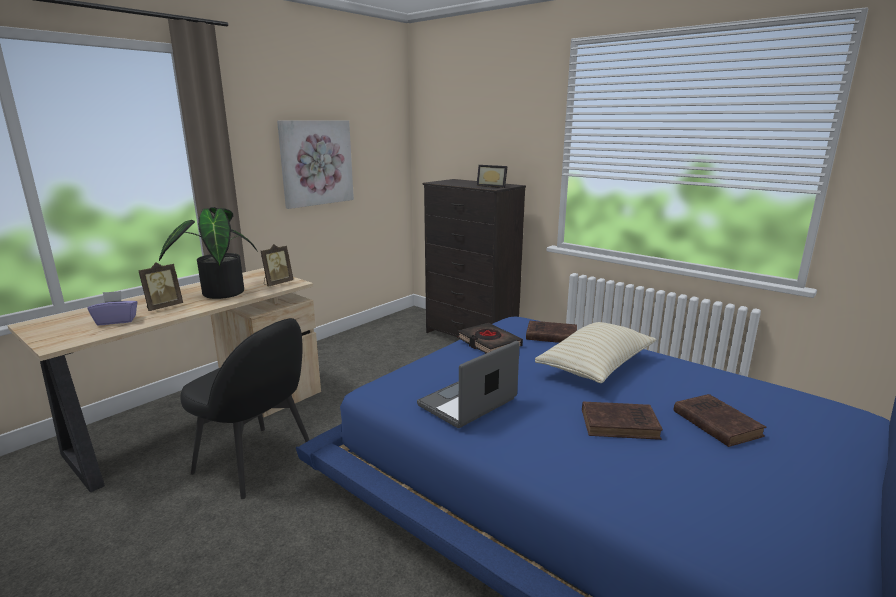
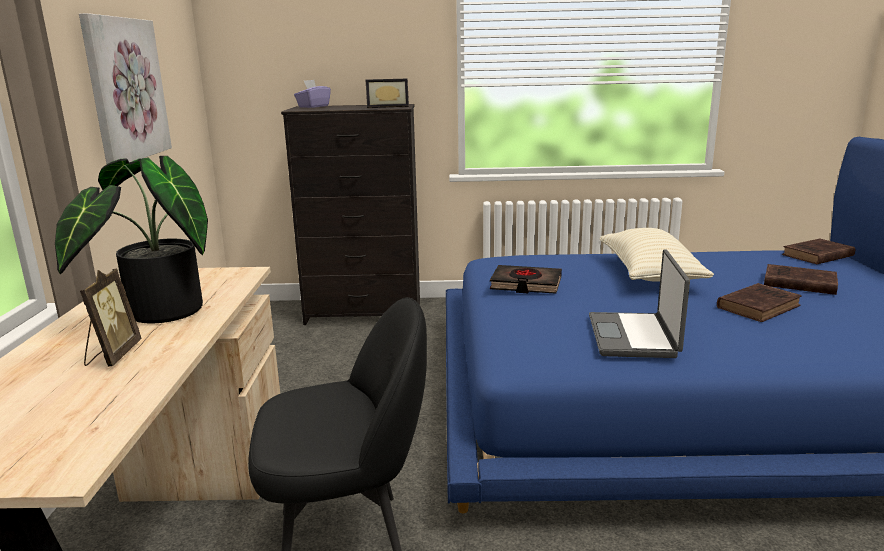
camera: 40 degrees left, 0 degrees up
purple tissue box [88,291,138,325] -> purple tissue box moved to [294,80,331,108]
picture frame [261,244,293,287] -> none
brown book [526,321,577,343] -> brown book moved to [782,239,855,265]

